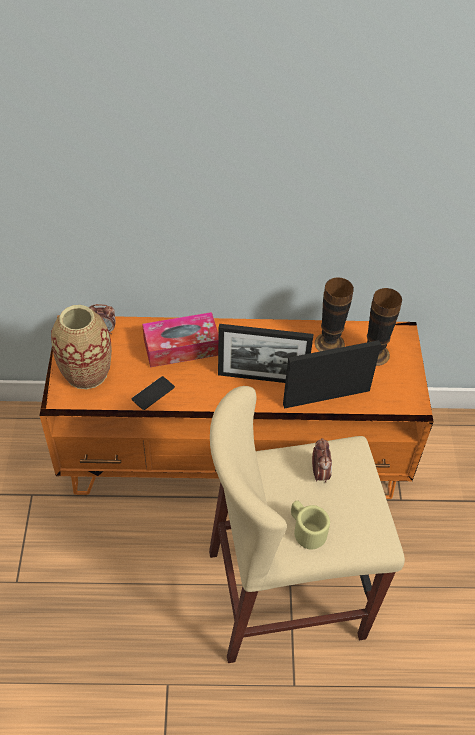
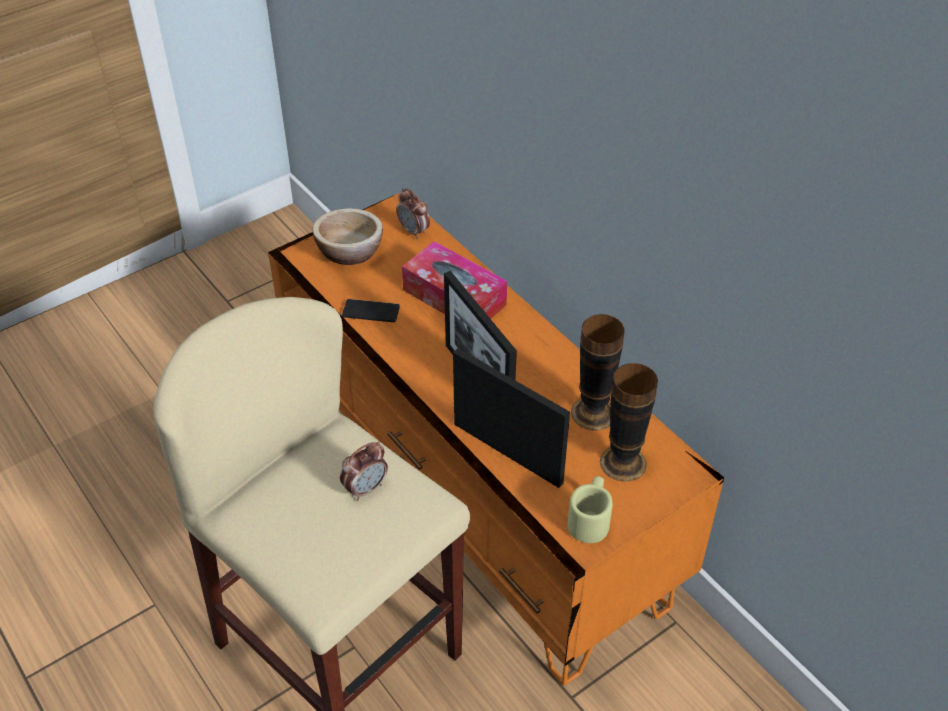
camera: 55 degrees right, 5 degrees down
vase [51,305,112,389] -> bowl [312,208,383,265]
beige mug [291,501,330,550] -> beige mug moved to [568,476,613,543]

